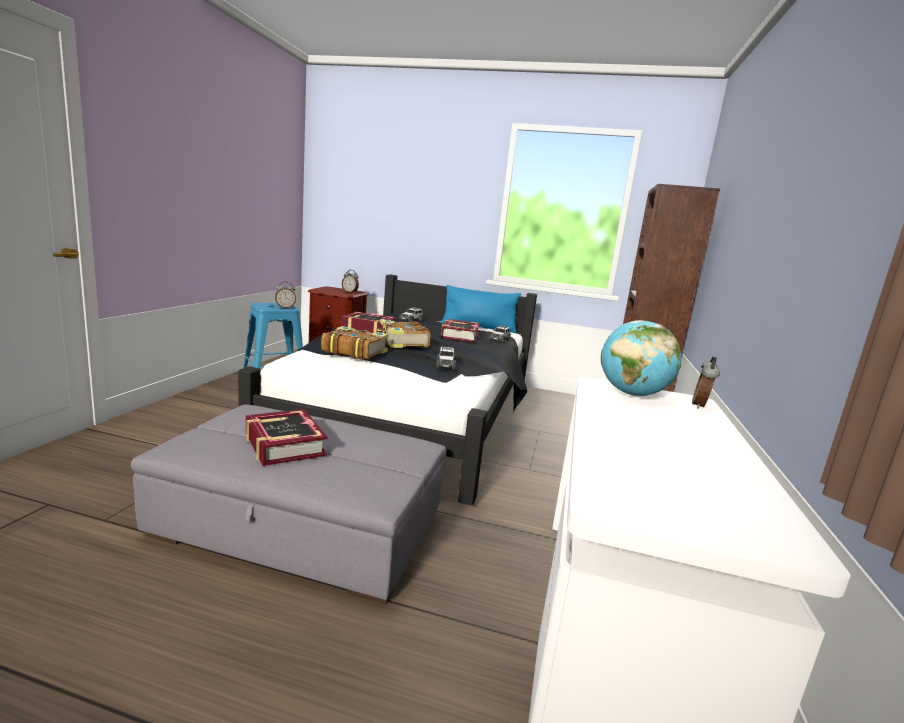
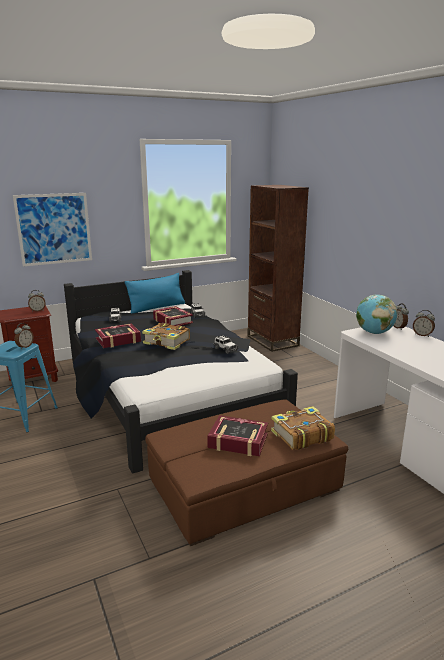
camera: 40 degrees left, 5 degrees up
grey ottoman [131,404,447,605] -> brown ottoman [145,399,348,546]
book [321,326,389,360] -> book moved to [271,406,335,450]
none -> picture [13,193,92,267]
none -> alarm clock [413,310,435,337]

